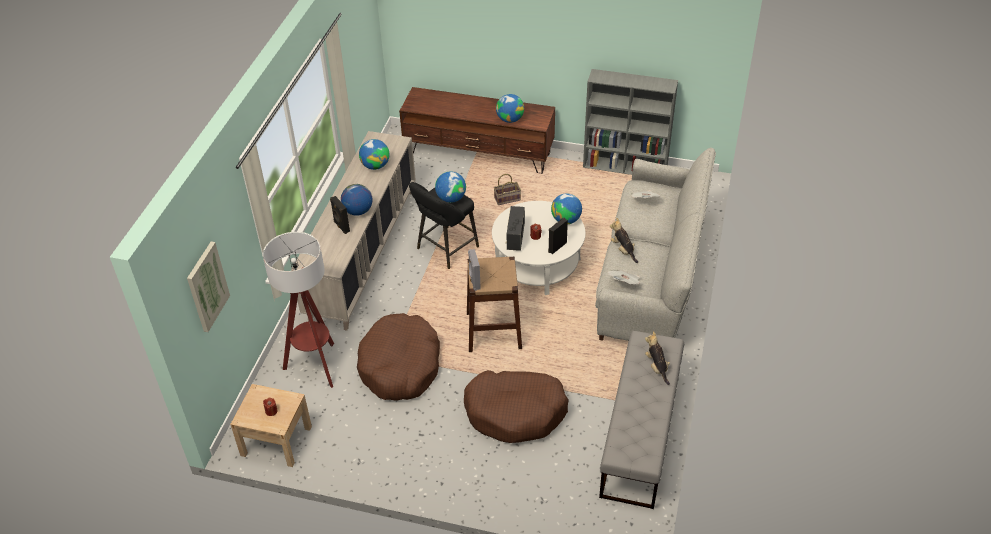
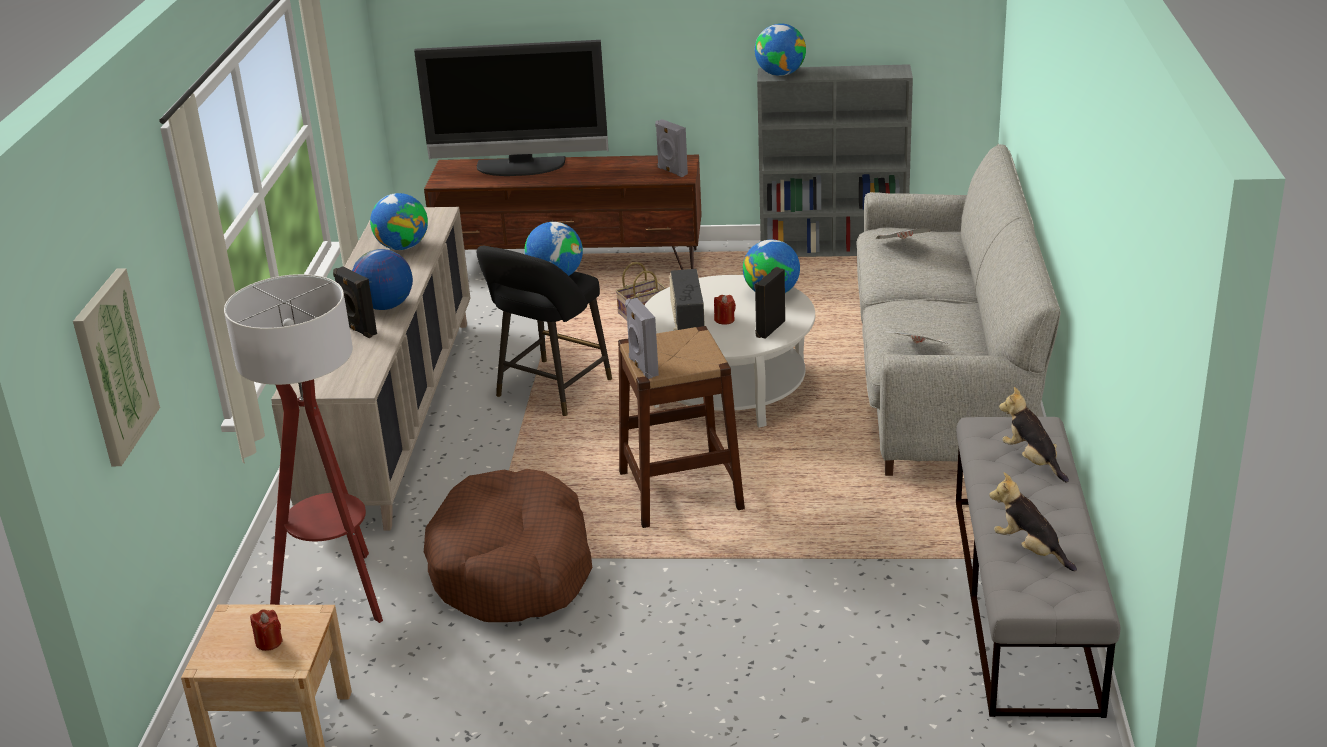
camera: 10 degrees left, 15 degrees down
brown dog bed [464,370,569,443] -> none
globe [496,94,524,123] -> globe moved to [755,23,806,76]
plush toy [610,218,638,263] -> plush toy moved to [989,472,1077,571]
none -> television [414,40,609,176]
none -> grey speaker [655,119,688,177]

